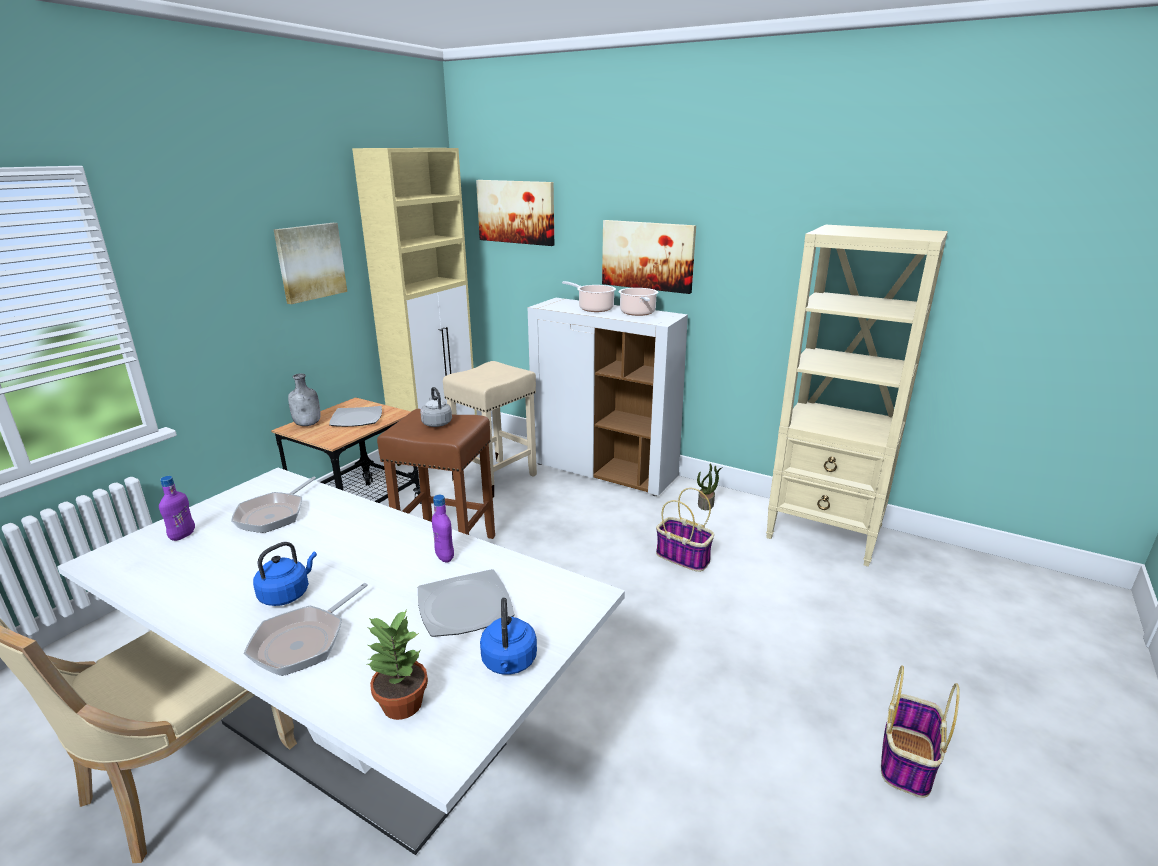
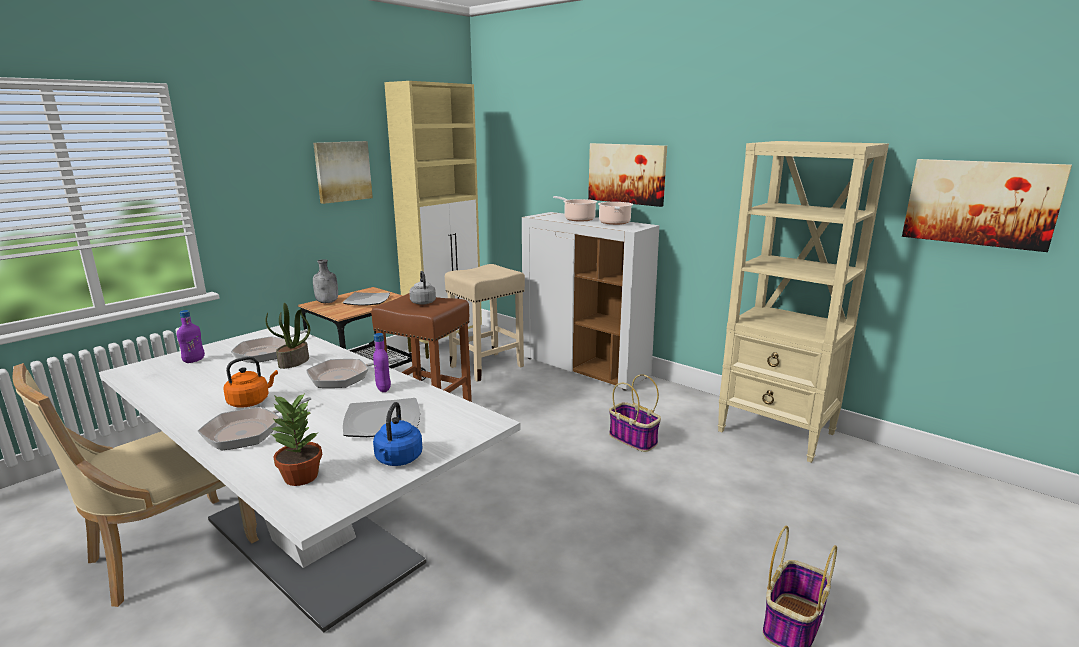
camera: 10 degrees right, 5 degrees down
blue kettle [253,542,317,606] -> orange kettle [223,357,278,408]
picture [476,180,554,246] -> picture moved to [902,159,1072,252]
potted plant [697,463,723,510] -> potted plant moved to [266,303,310,369]
none -> frying pan [306,357,400,388]

